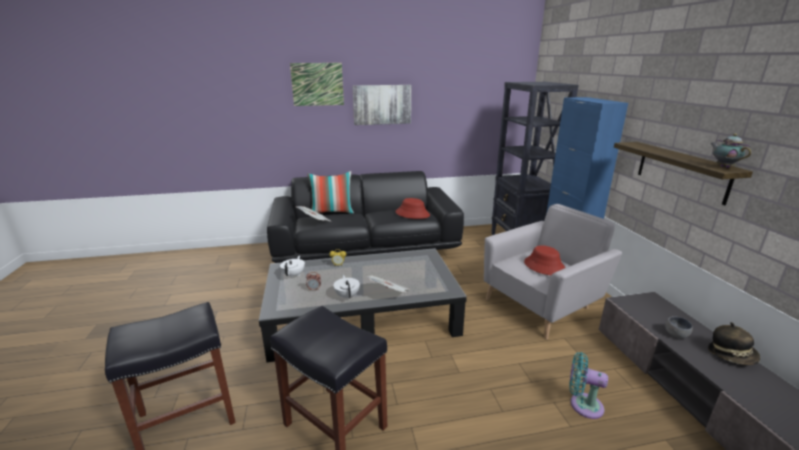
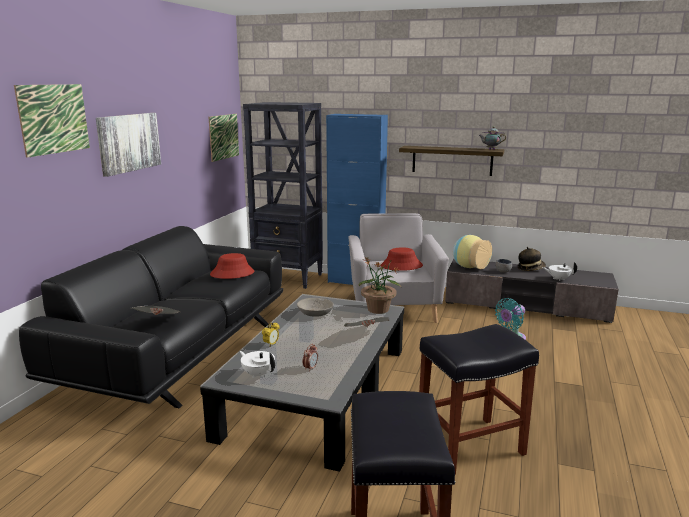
camera: 60 degrees left, 5 degrees down
pillow [307,171,354,213] -> none
white teapot [333,274,360,300] -> white teapot moved to [543,262,577,281]
none -> picture [209,114,239,162]
none -> grey bowl [297,298,334,317]
none -> potted plant [359,257,401,314]
none -> vase [453,235,492,269]

